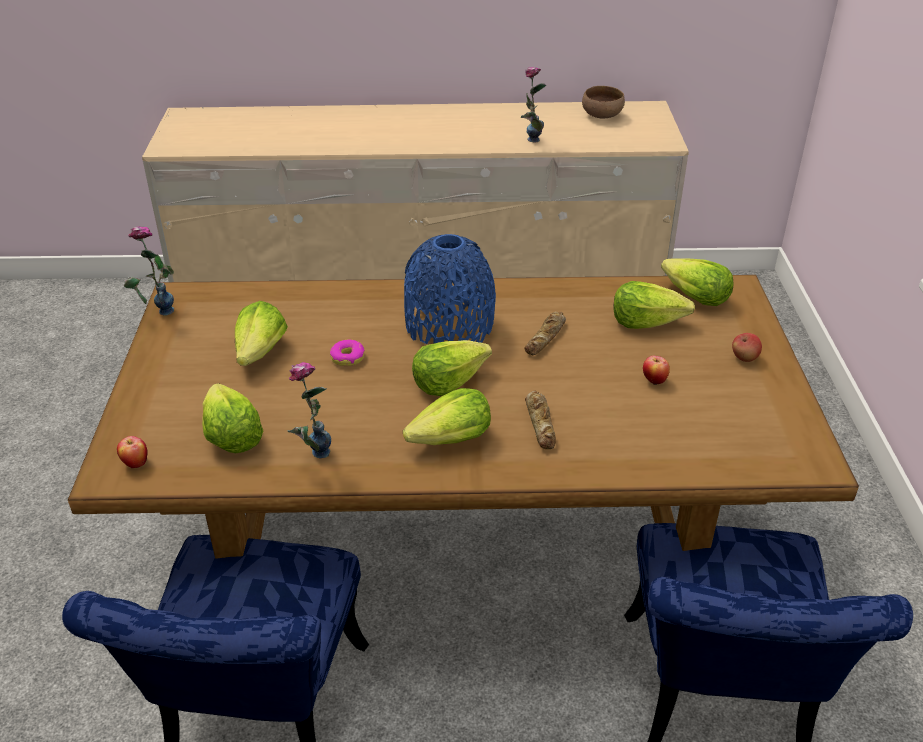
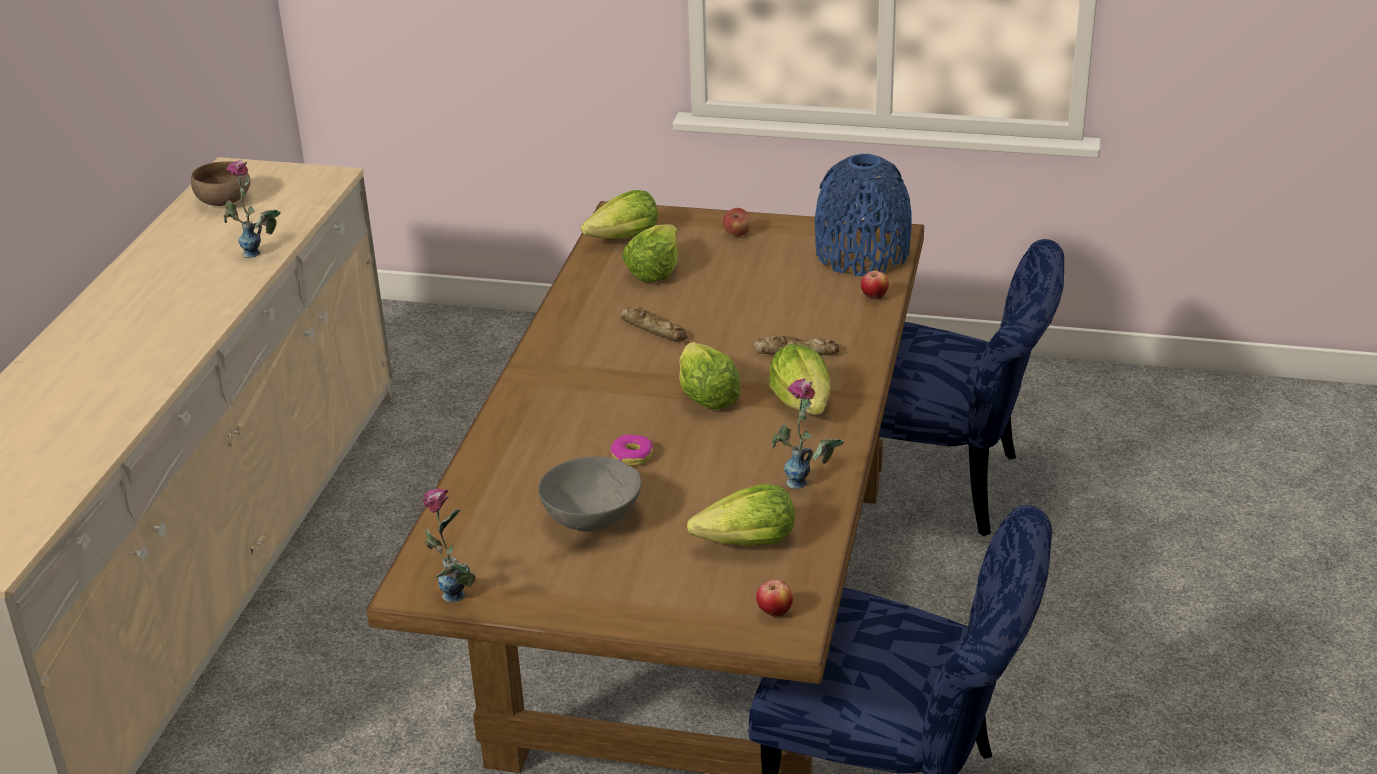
camera: 75 degrees left, 5 degrees down
lettuce [235,301,288,366] -> grey bowl [538,457,642,532]
blue vase [404,234,496,344] -> blue vase moved to [814,154,912,276]
apple [643,356,670,385] -> apple moved to [861,271,889,299]

